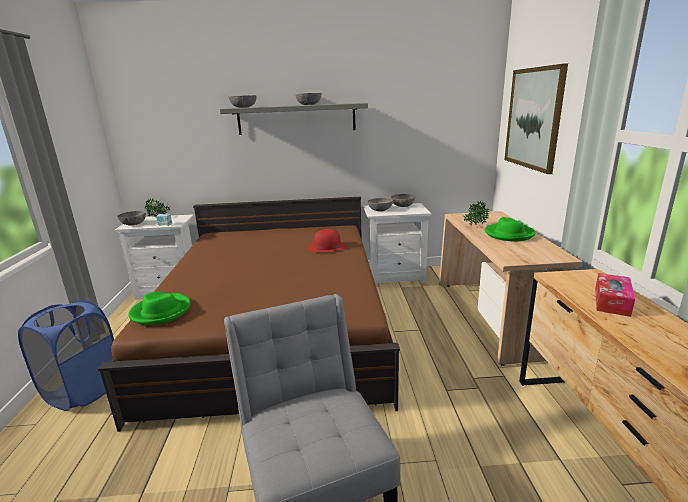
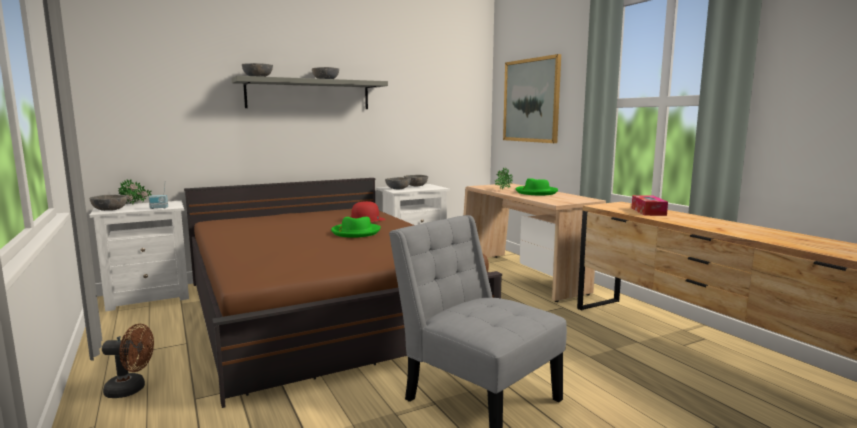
camera: 25 degrees left, 10 degrees down
blue laundry basket [18,300,114,411] -> brown fan [102,324,154,398]
green hat [128,292,190,325] -> green hat moved to [331,217,381,238]

